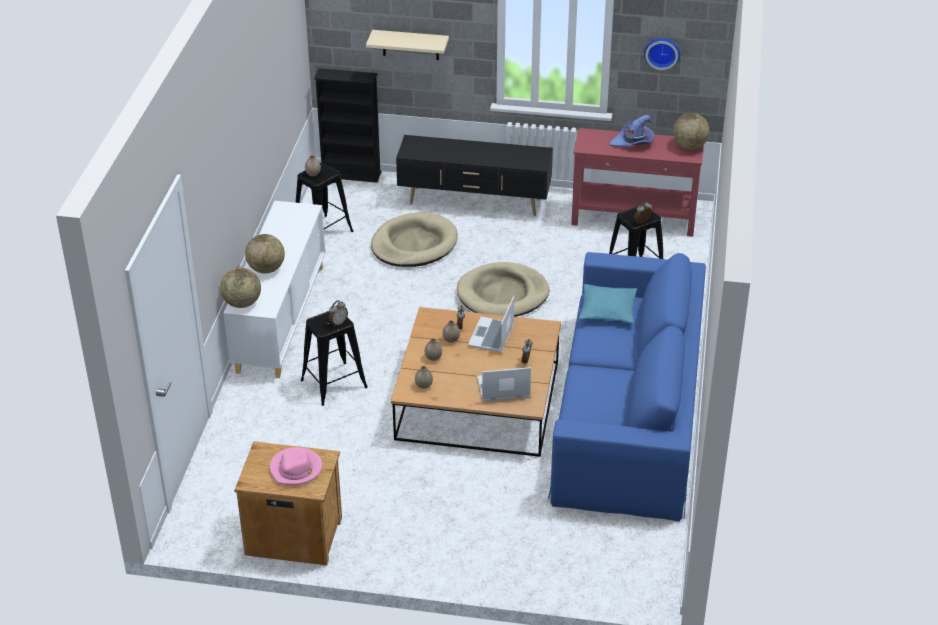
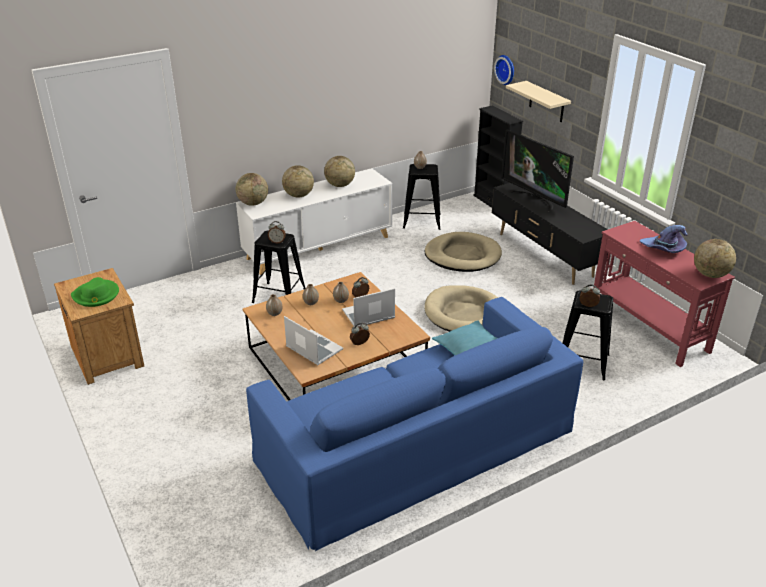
camera: 50 degrees right, 5 degrees down
pink hat [270,447,322,485] -> green hat [71,277,119,307]
wall clock [644,38,680,70] -> wall clock moved to [494,55,514,85]
none -> globe [324,156,355,187]
none -> television [501,129,574,212]

